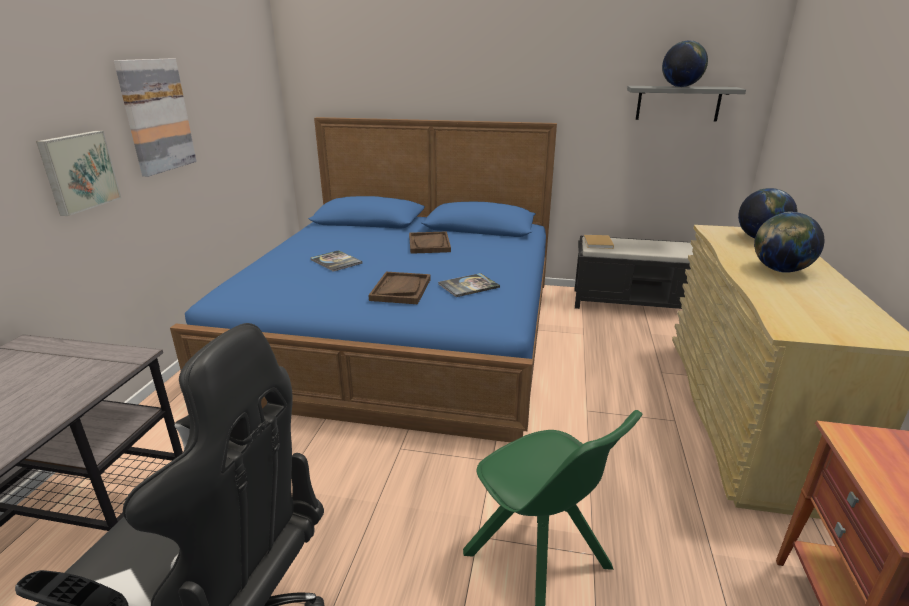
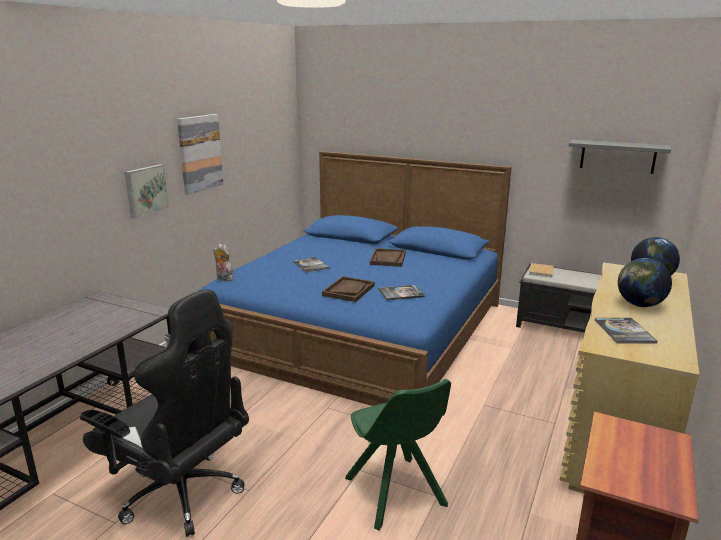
camera: 15 degrees right, 5 degrees down
globe [662,40,708,87] -> none
none -> plush toy [214,244,234,282]
none -> book [595,318,658,344]

